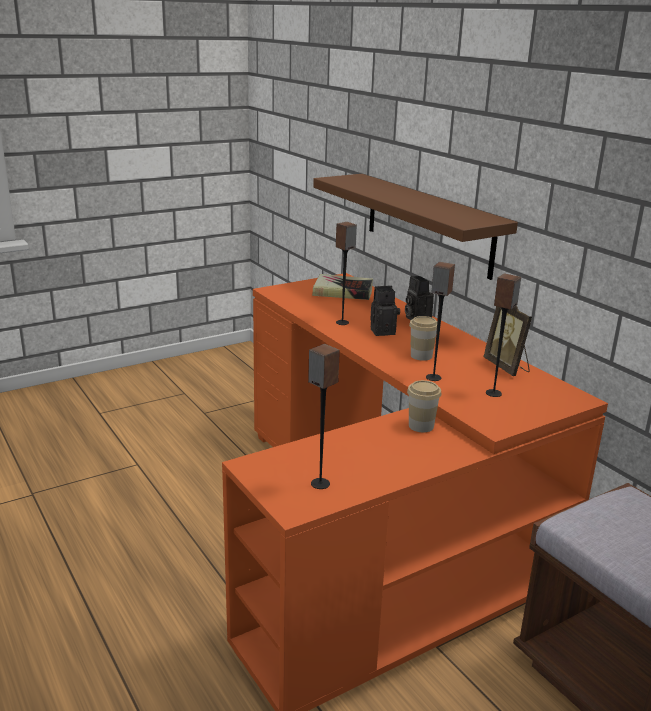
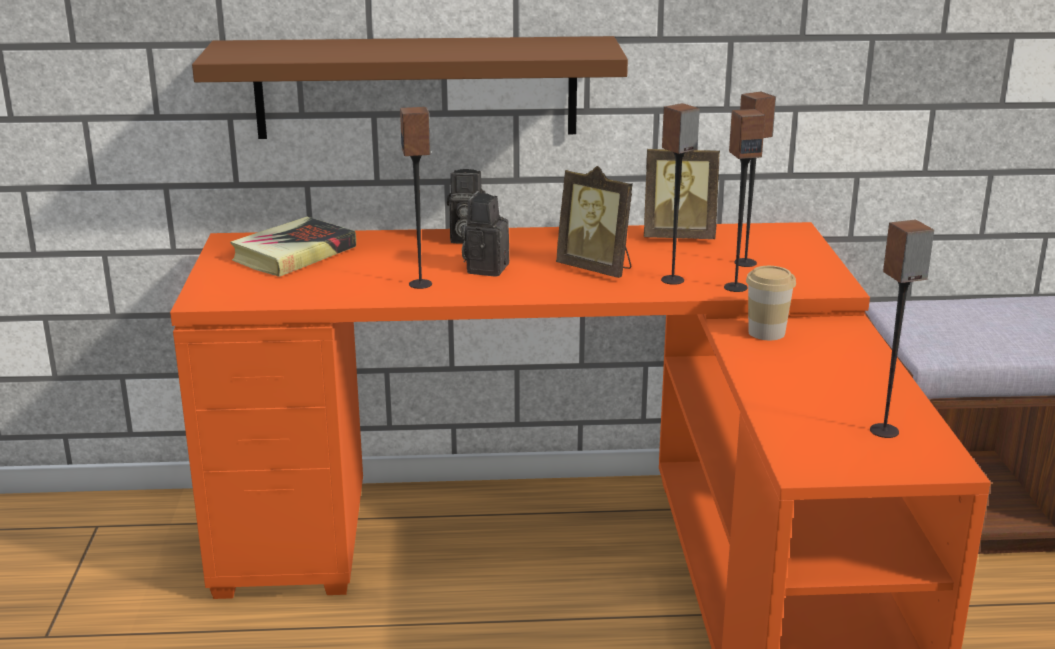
camera: 60 degrees left, 0 degrees up
cup [409,316,437,361] -> picture frame [556,166,633,278]
none -> speaker [724,109,765,292]

